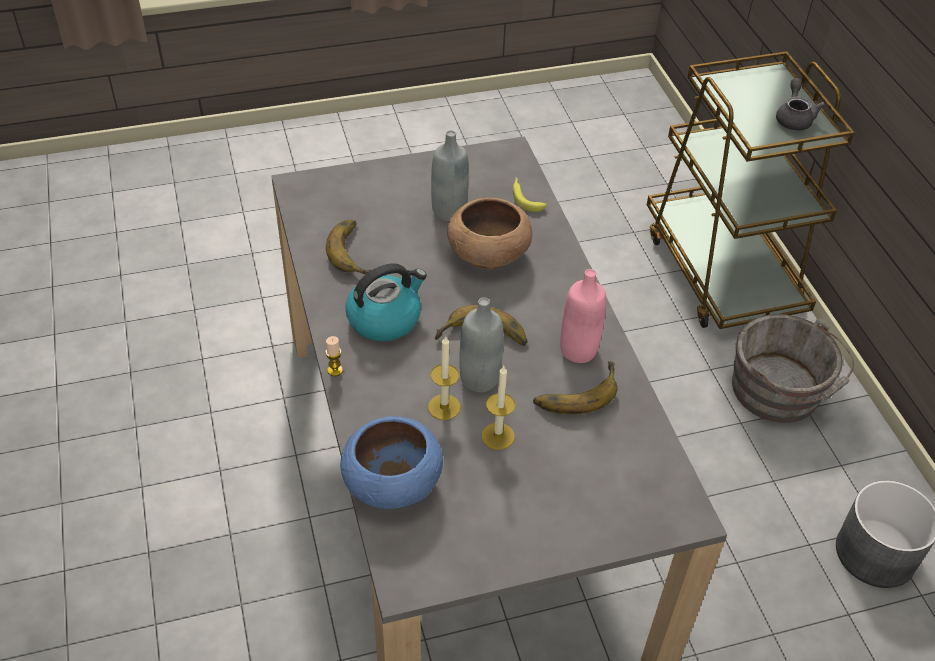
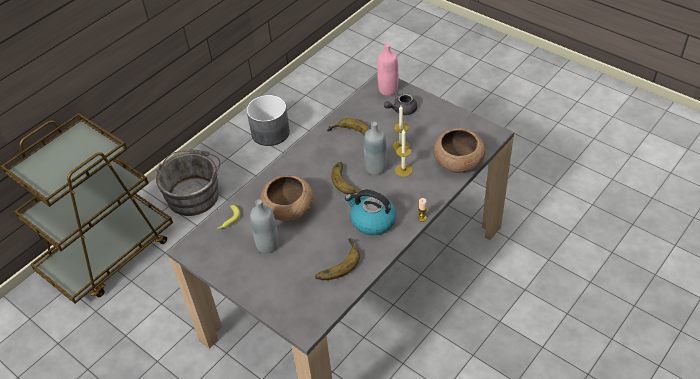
camera: 120 degrees left, 0 degrees up
blue bowl [340,416,443,509] -> brown bowl [433,128,485,173]
pink bottle [560,269,606,363] -> pink bottle moved to [377,44,398,96]
grey teapot [776,78,825,131] -> grey teapot moved to [384,90,417,115]

